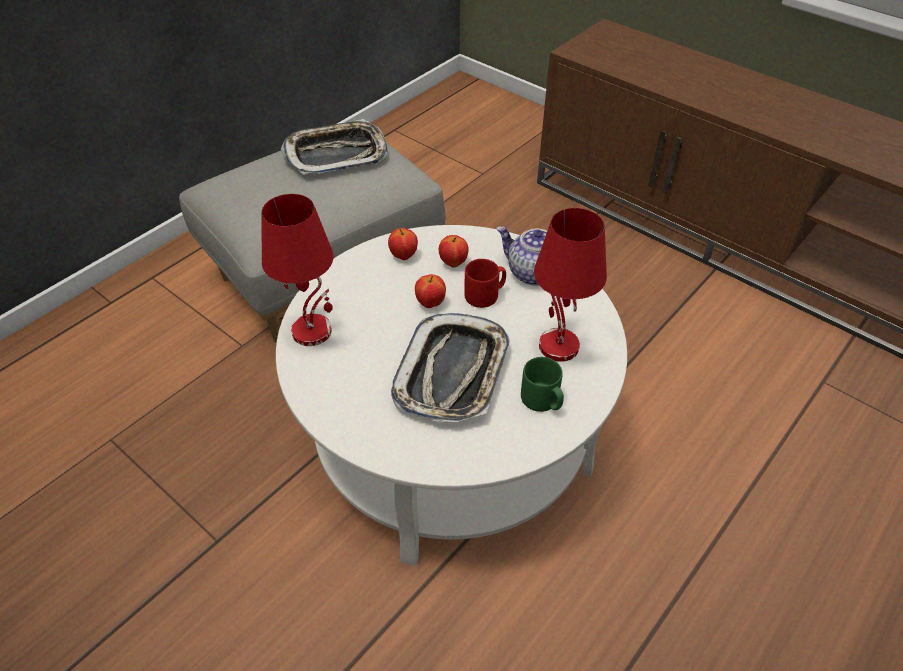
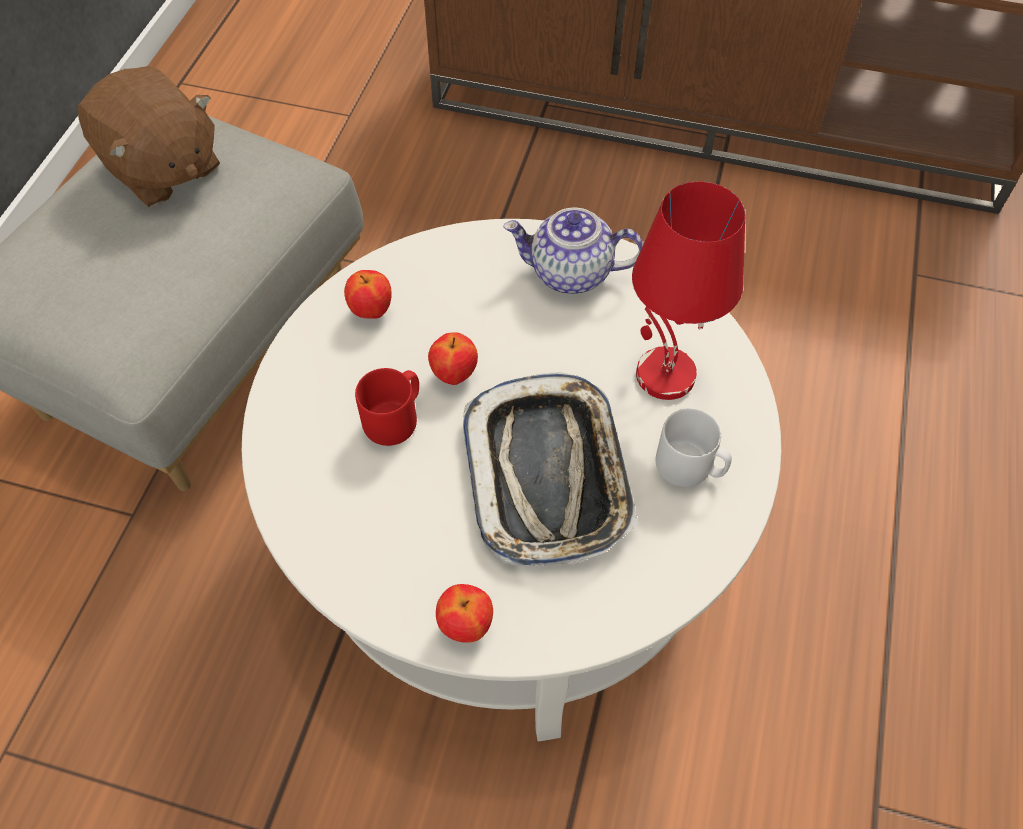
camera: 25 degrees left, 10 degrees up
red table lamp [261,194,333,346] -> none
tray [281,119,388,175] -> brown plush toy [78,66,220,207]
apple [439,235,469,268] -> apple moved to [436,584,493,643]
red mug [464,259,506,308] -> red mug moved to [355,368,419,446]
green mug [521,357,564,412] -> grey mug [656,408,732,487]

